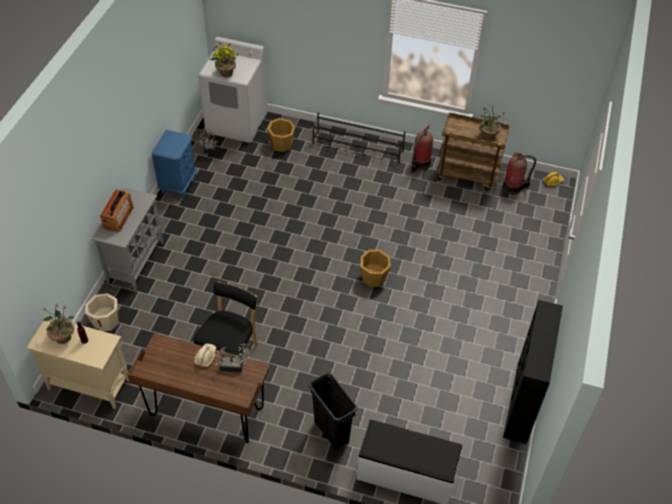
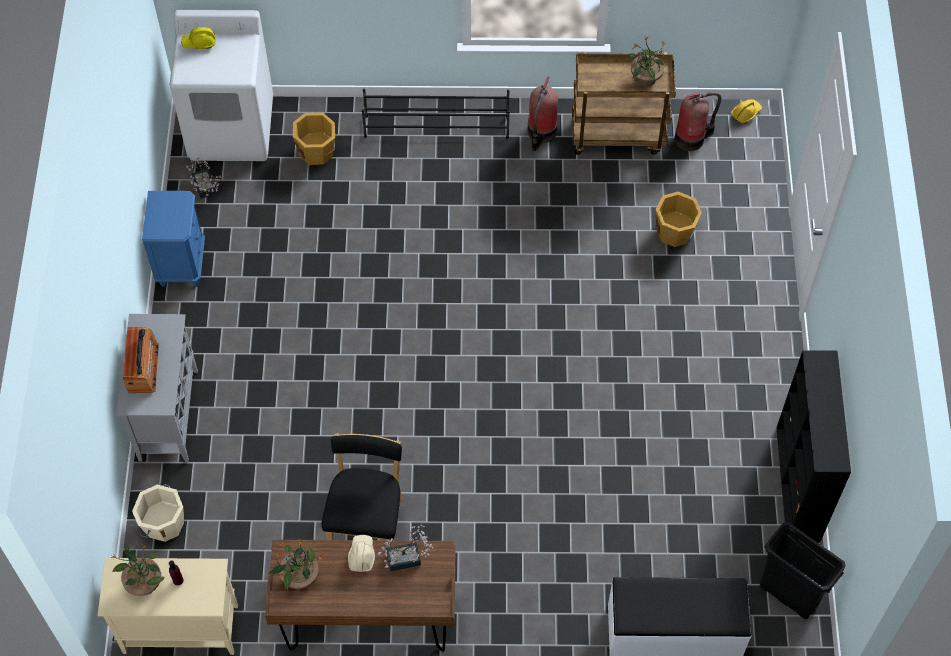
camera: 15 degrees left, 10 degrees up
potted plant [210,42,238,77] -> potted plant moved to [268,539,323,590]
black trash can [308,372,358,450] -> black trash can moved to [760,522,846,619]
orange bucket [360,250,391,287] -> orange bucket moved to [656,191,702,247]

